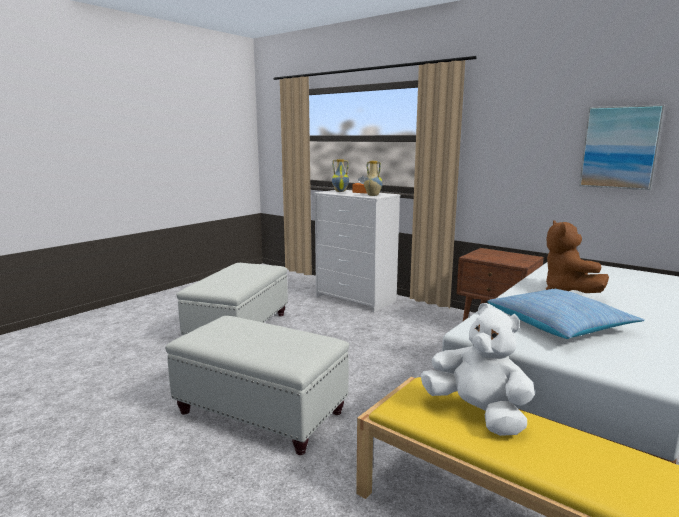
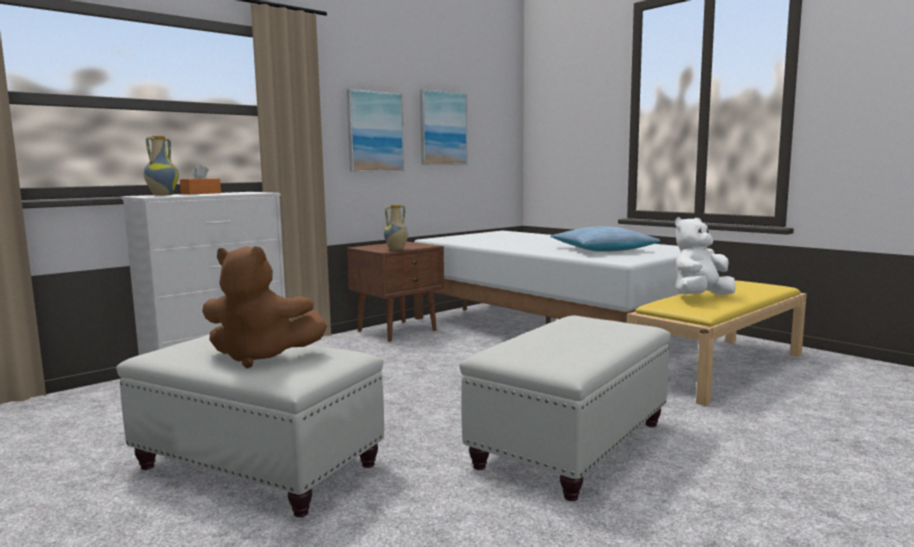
camera: 80 degrees left, 5 degrees down
vase [364,161,383,196] -> vase moved to [384,205,408,250]
brown plush toy [546,220,609,293] -> brown plush toy moved to [202,246,327,368]
none -> picture [347,89,404,172]

